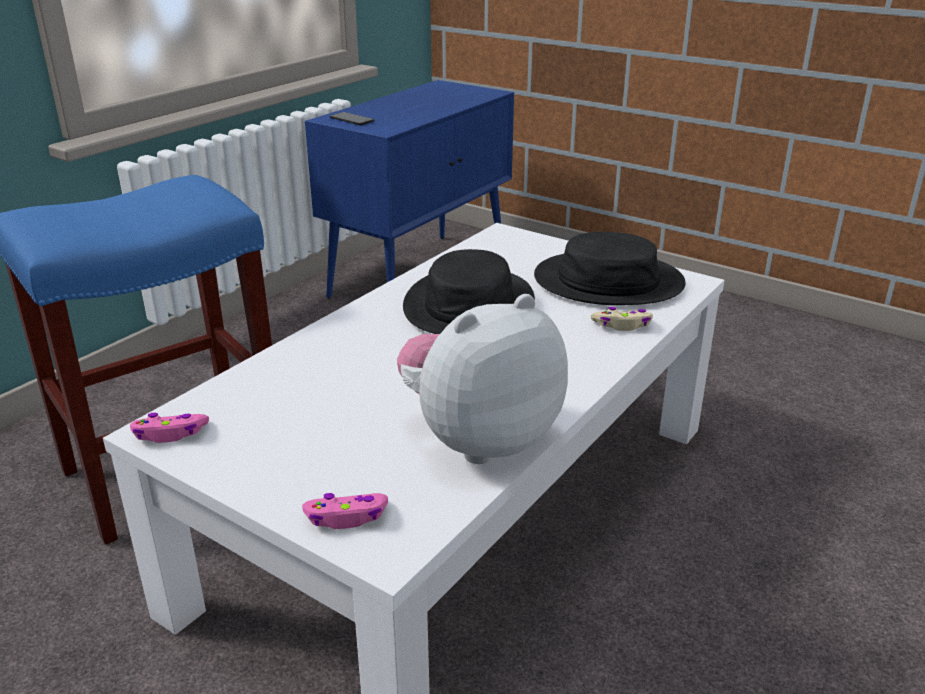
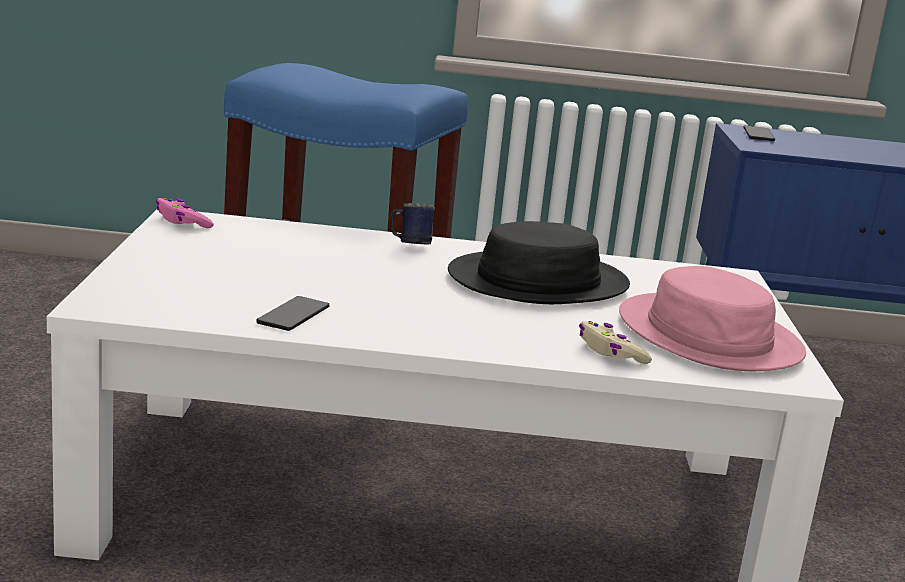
camera: 55 degrees right, 10 degrees down
pink game controller [302,493,388,529] -> none
plush toy [397,294,568,464] -> phone [256,296,329,331]
black hat [534,232,686,305] -> pink hat [619,266,806,371]
none -> blue mug [391,203,435,244]

